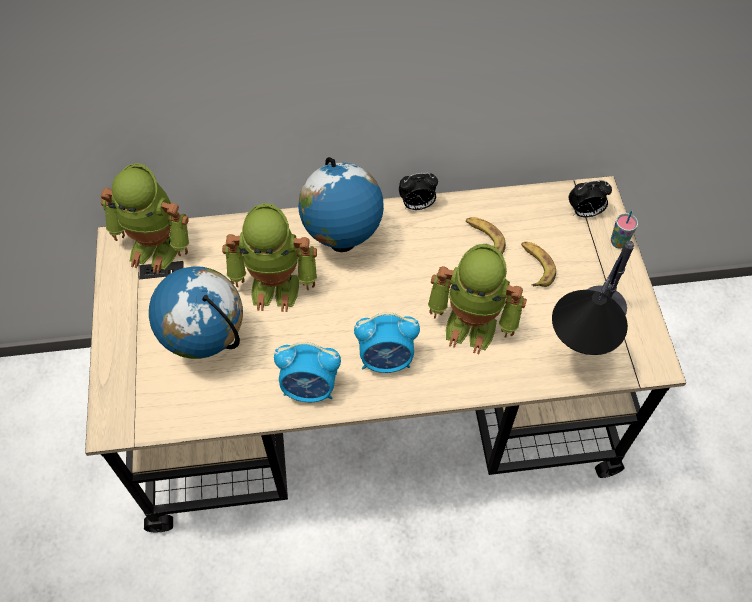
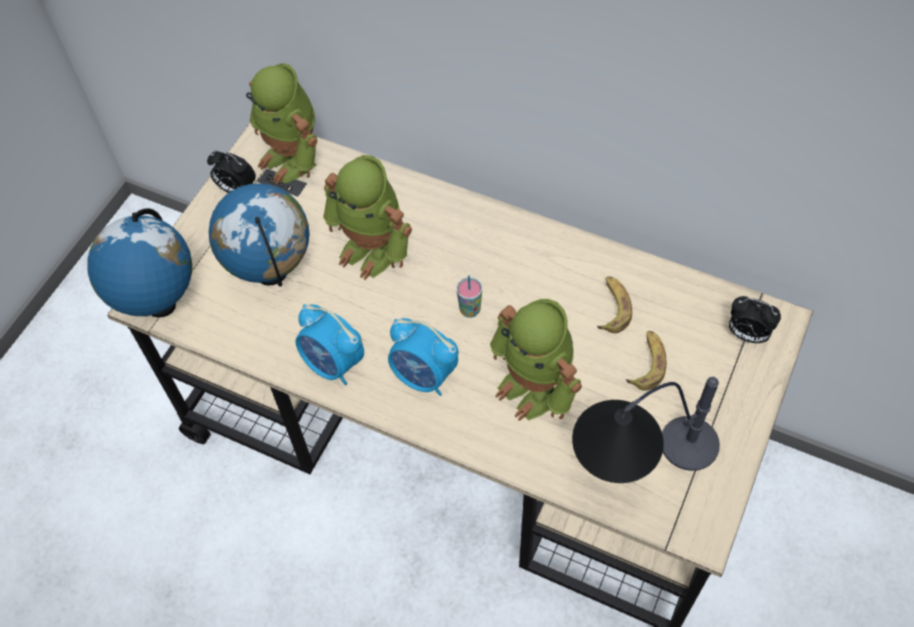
camera: 35 degrees right, 0 degrees up
globe [298,157,384,252] -> globe moved to [87,208,192,317]
alarm clock [399,173,438,210] -> alarm clock moved to [207,150,256,193]
cup [611,210,638,249] -> cup moved to [456,275,482,318]

